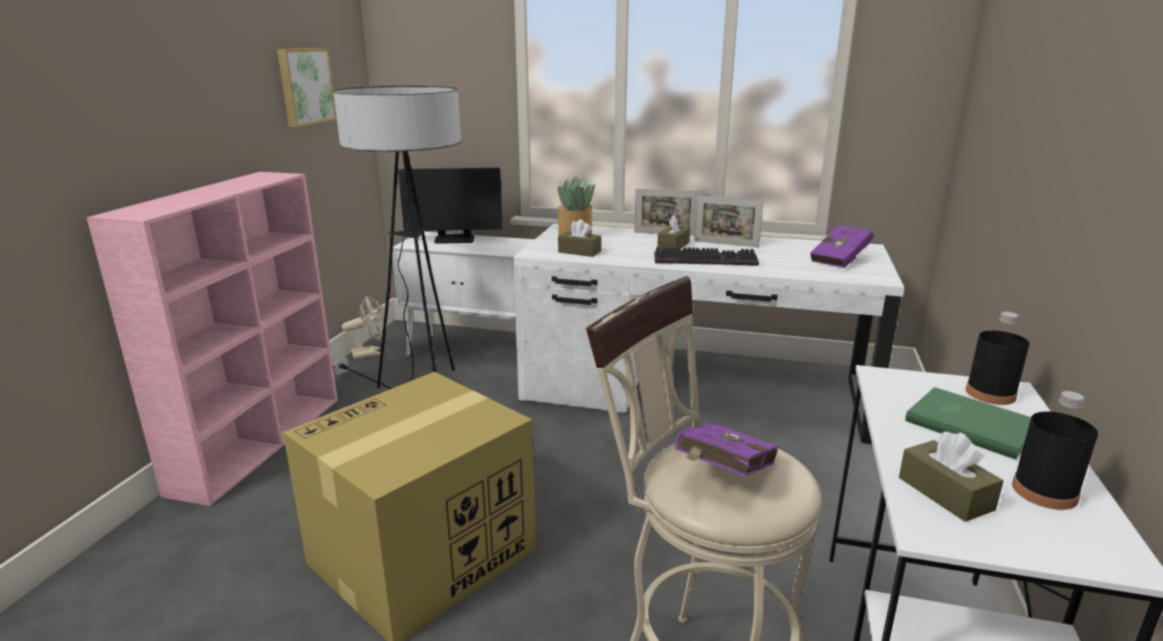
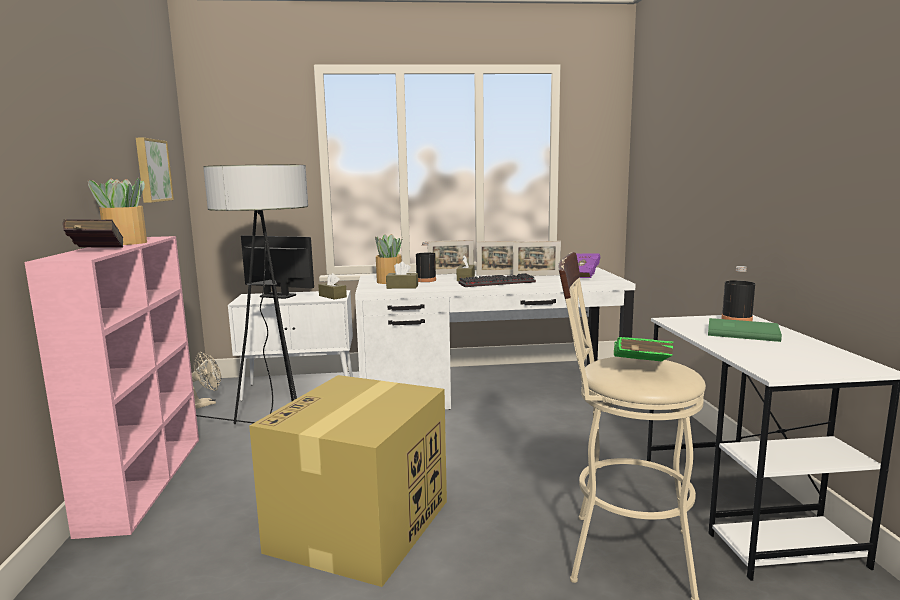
camera: 20 degrees left, 10 degrees down
monitor [398,168,503,244] -> monitor turned 135 degrees counterclockwise [241,235,314,299]
purple book [675,423,779,477] -> green book [614,337,673,362]
brown tissue box [899,431,1004,522] -> brown tissue box moved to [318,273,347,300]
black bottle [1012,391,1098,510] -> black bottle moved to [416,242,436,282]
none -> red book [62,219,123,248]
none -> potted plant [88,178,147,245]
none -> picture frame [513,241,561,276]

